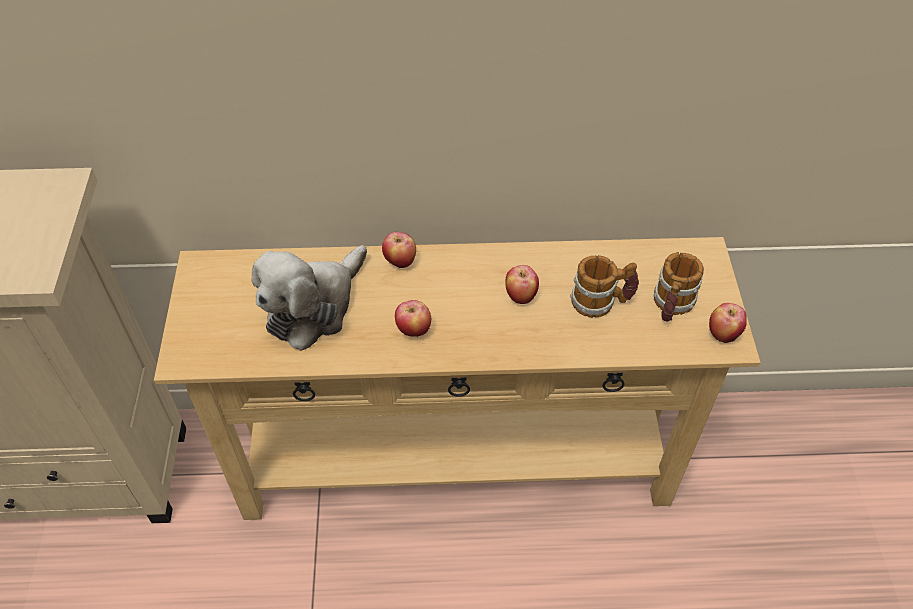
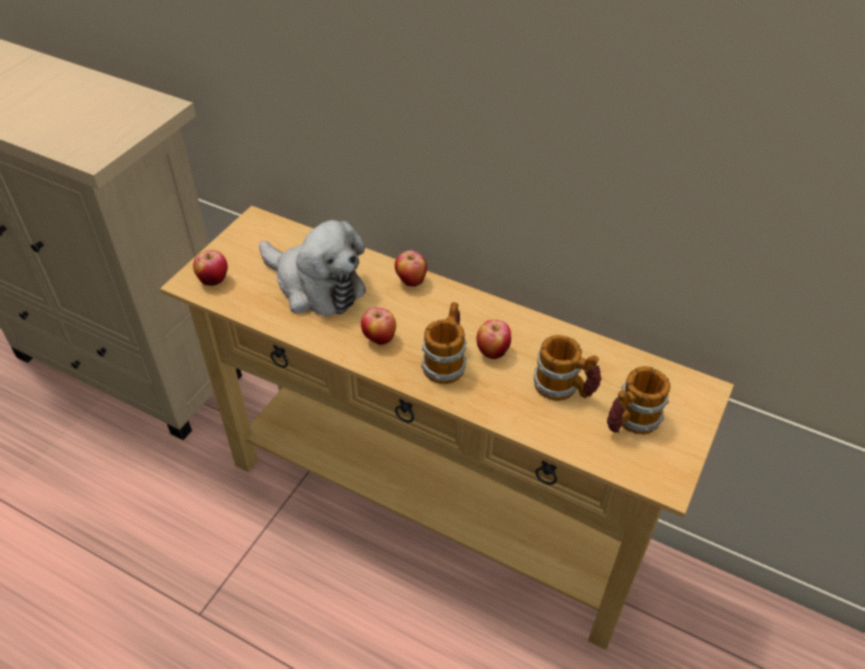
camera: 30 degrees right, 5 degrees down
plush toy [251,245,367,351] -> plush toy turned 120 degrees counterclockwise [259,220,366,316]
apple [709,303,747,343] -> apple moved to [193,250,228,286]
none -> mug [421,302,466,384]

